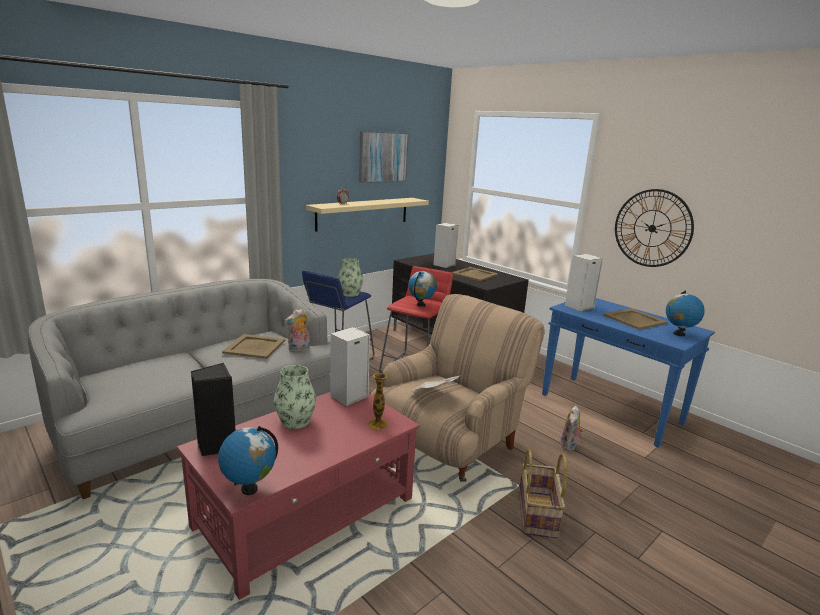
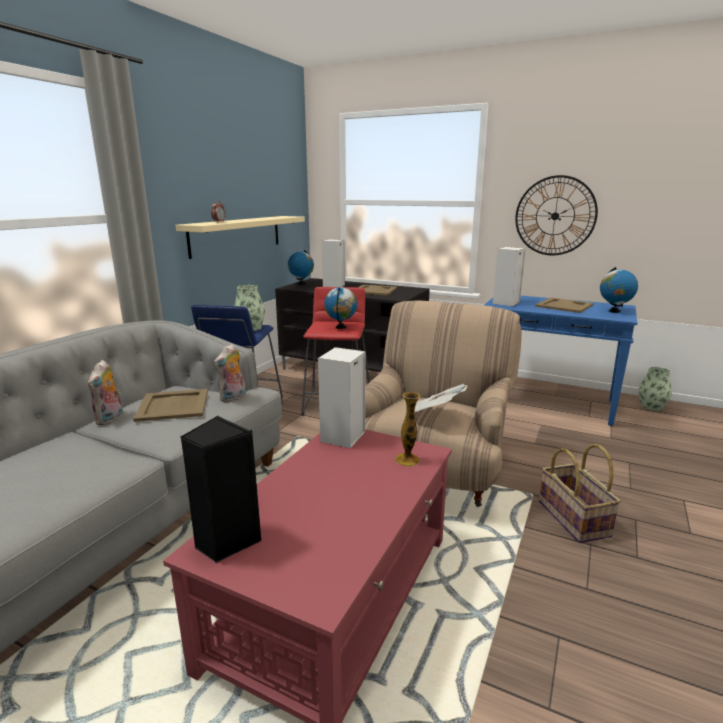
camera: 20 degrees left, 0 degrees up
globe [218,426,278,495] -> globe moved to [288,250,314,285]
vase [274,365,316,429] -> vase moved to [638,367,672,411]
picture [359,131,409,183] -> none
plush toy [560,406,584,451] -> plush toy moved to [88,360,123,426]

